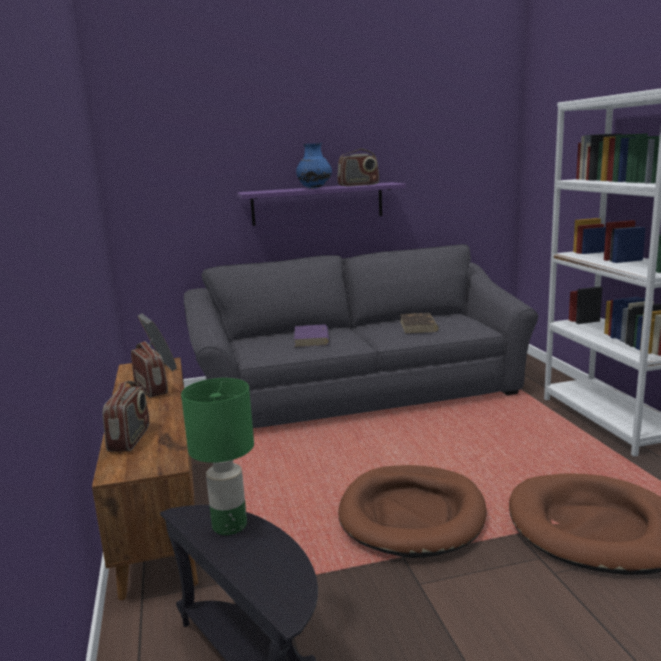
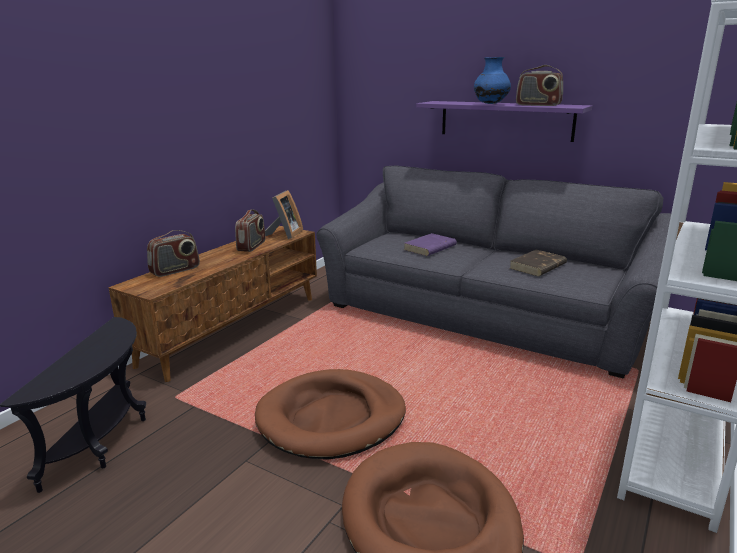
camera: 45 degrees right, 5 degrees up
green table lamp [181,378,254,535] -> none

